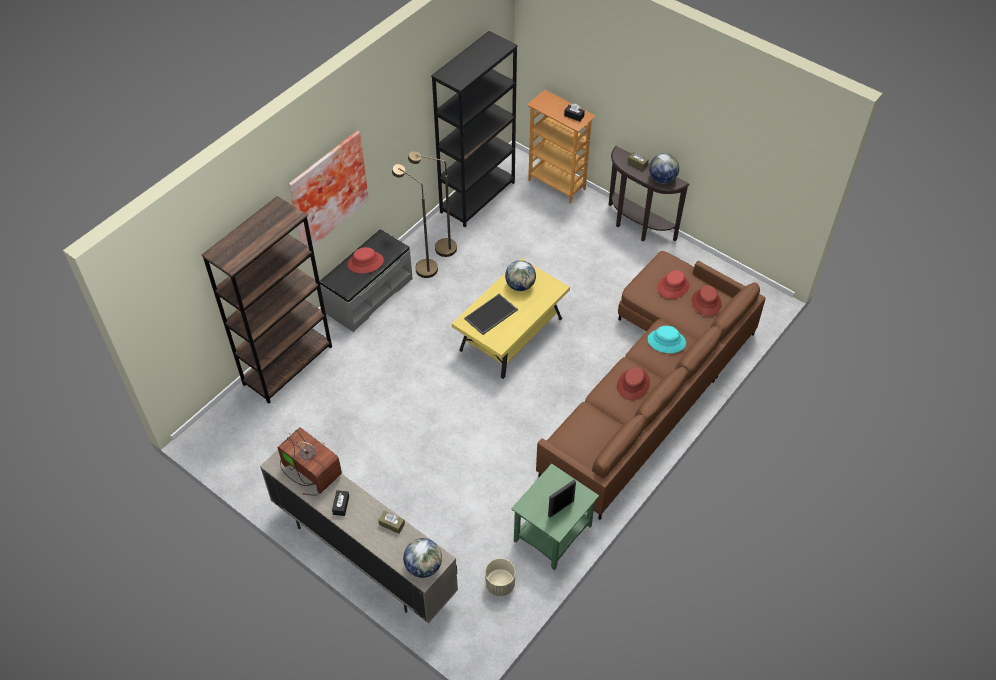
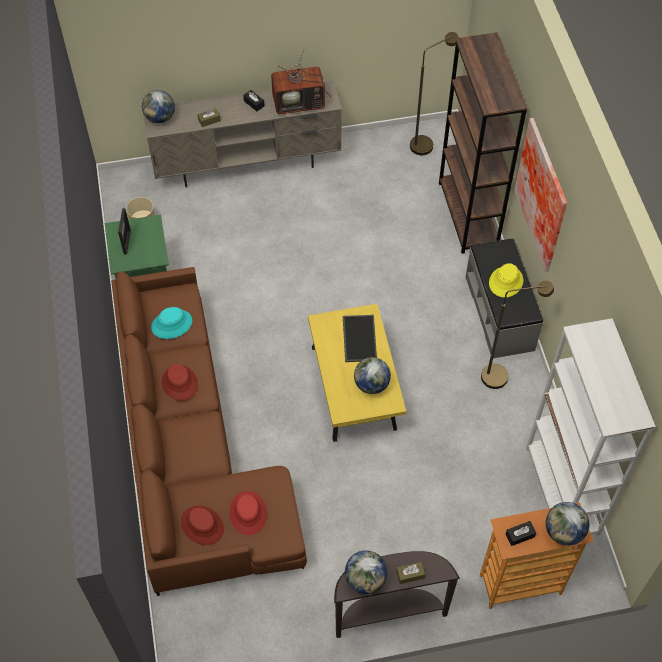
camera: 130 degrees right, 5 degrees up
red hat [348,247,384,274] -> yellow hat [489,263,523,297]
brown floor lamp [408,151,457,257] -> brown floor lamp moved to [410,32,459,155]
black bookcase [431,31,518,227] -> white bookcase [526,318,656,536]
turquoise hat [648,326,686,353] -> turquoise hat moved to [151,307,192,339]
none -> globe [546,502,589,546]

